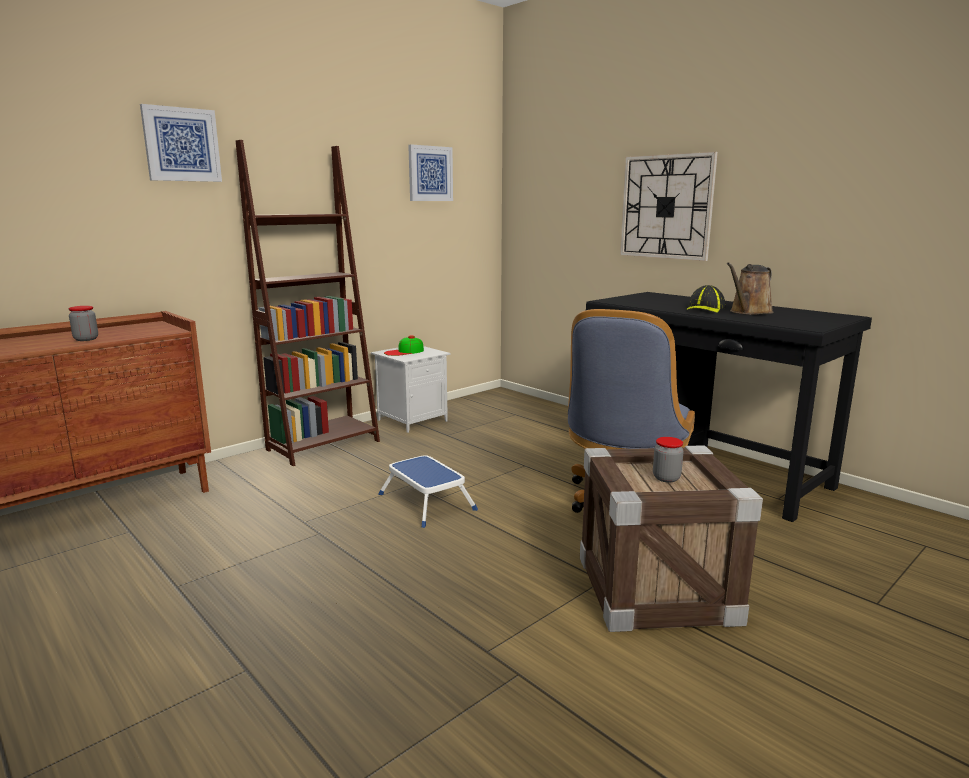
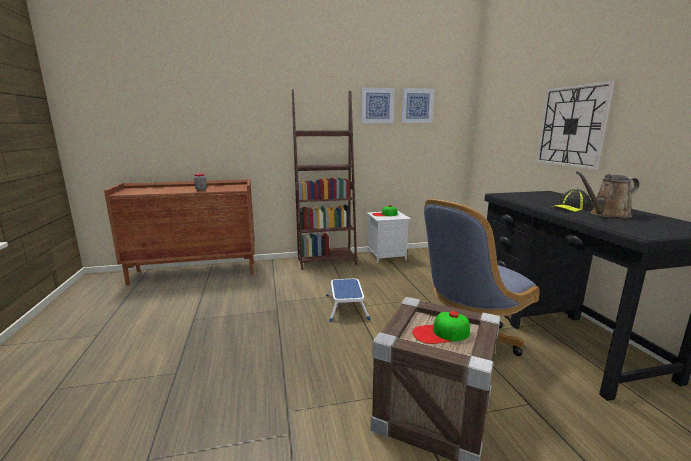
camera: 30 degrees right, 0 degrees up
picture [140,104,222,182] -> picture moved to [361,87,395,123]
jar [653,437,684,482] -> cap [412,311,470,344]

